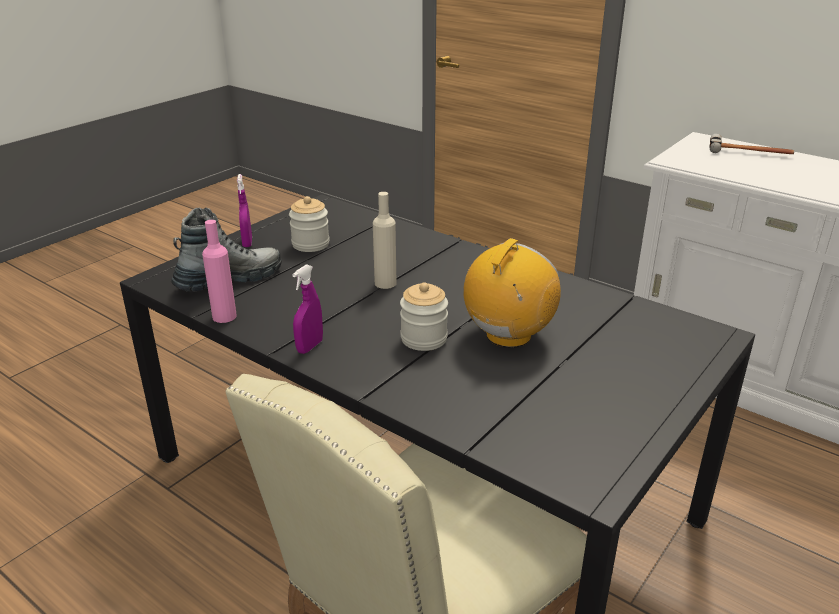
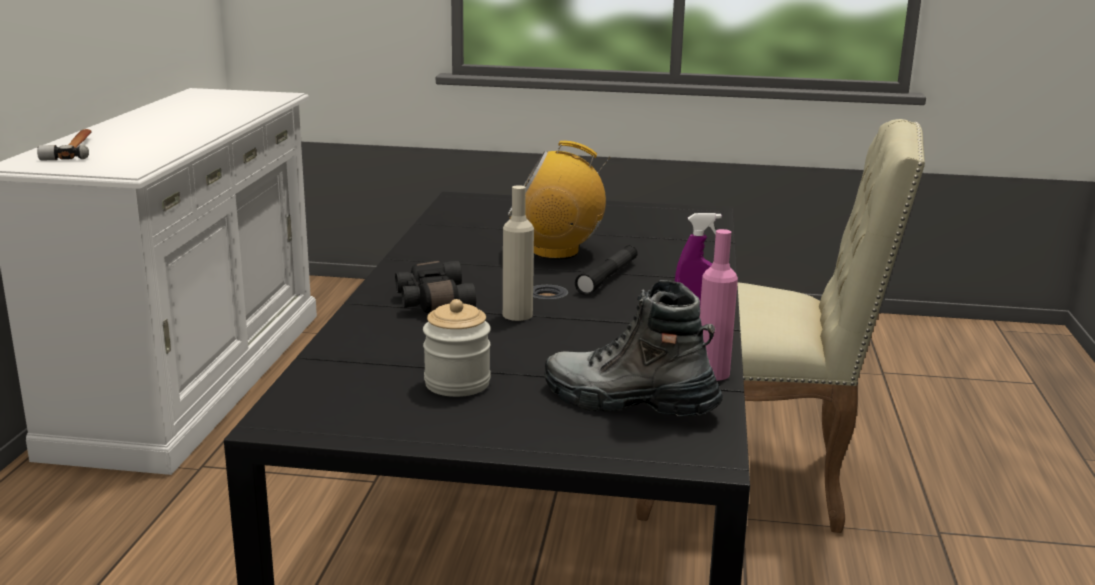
camera: 120 degrees left, 10 degrees down
purple spray bottle [237,174,252,247] -> none
jar [400,282,448,351] -> black flashlight [575,245,638,295]
none -> black binoculars [395,260,476,313]

